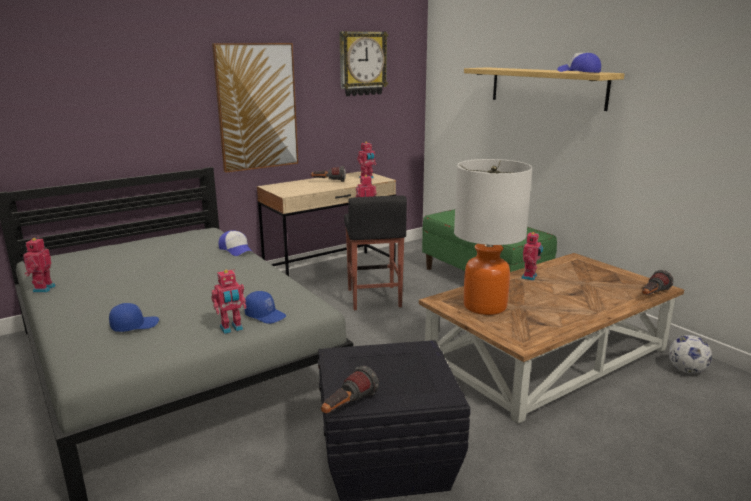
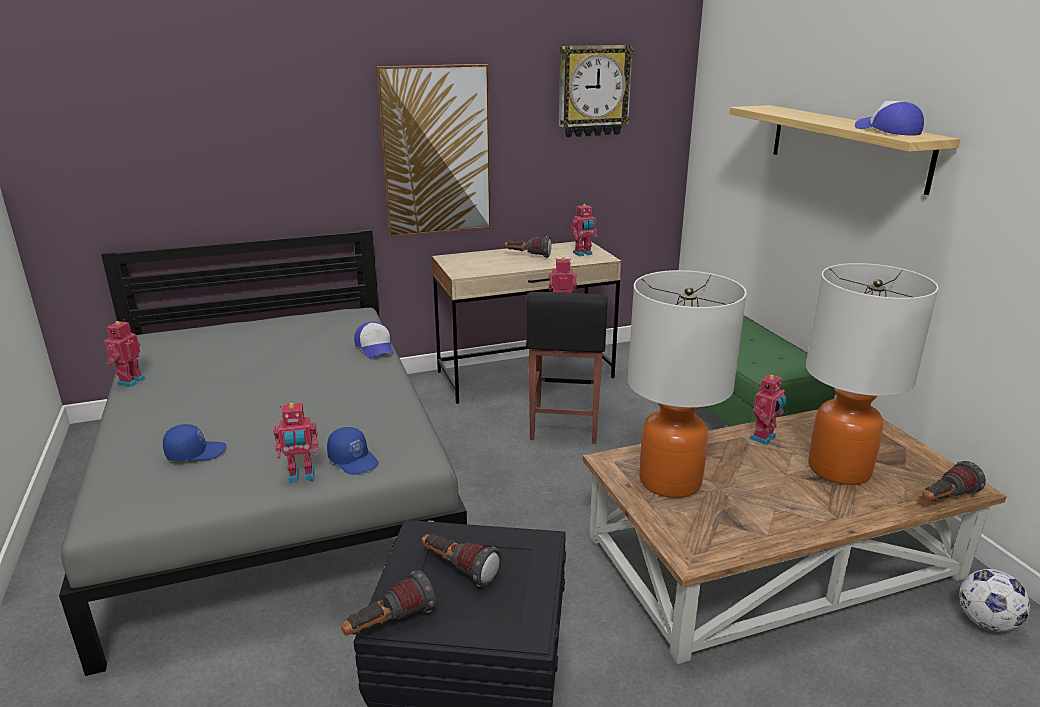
camera: 15 degrees right, 5 degrees up
none -> flashlight [421,534,501,587]
none -> table lamp [806,263,939,485]

